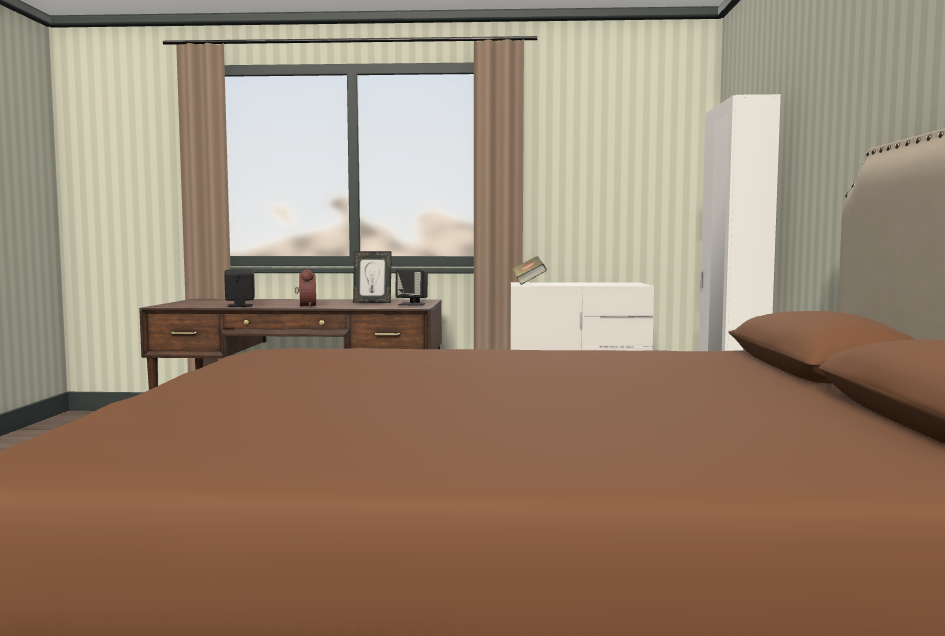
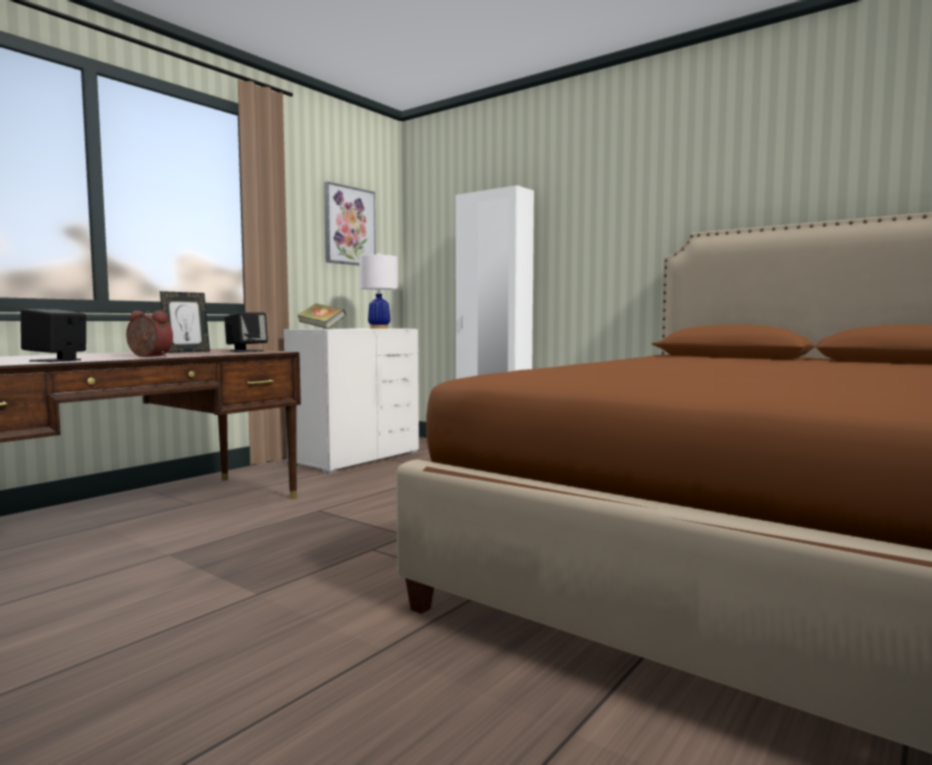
camera: 55 degrees left, 0 degrees up
none -> picture [324,181,376,266]
none -> white table lamp [359,253,398,329]

